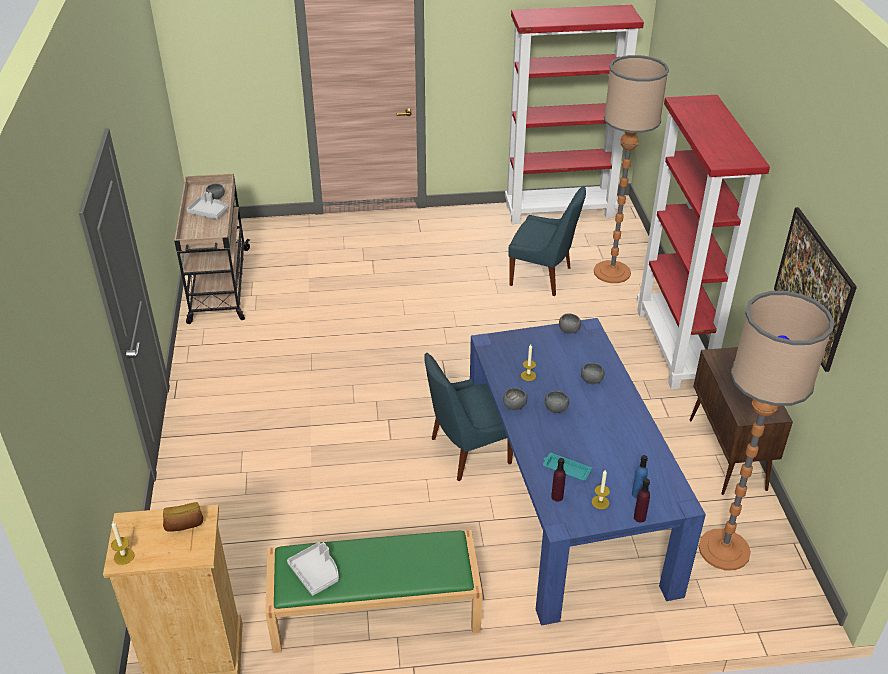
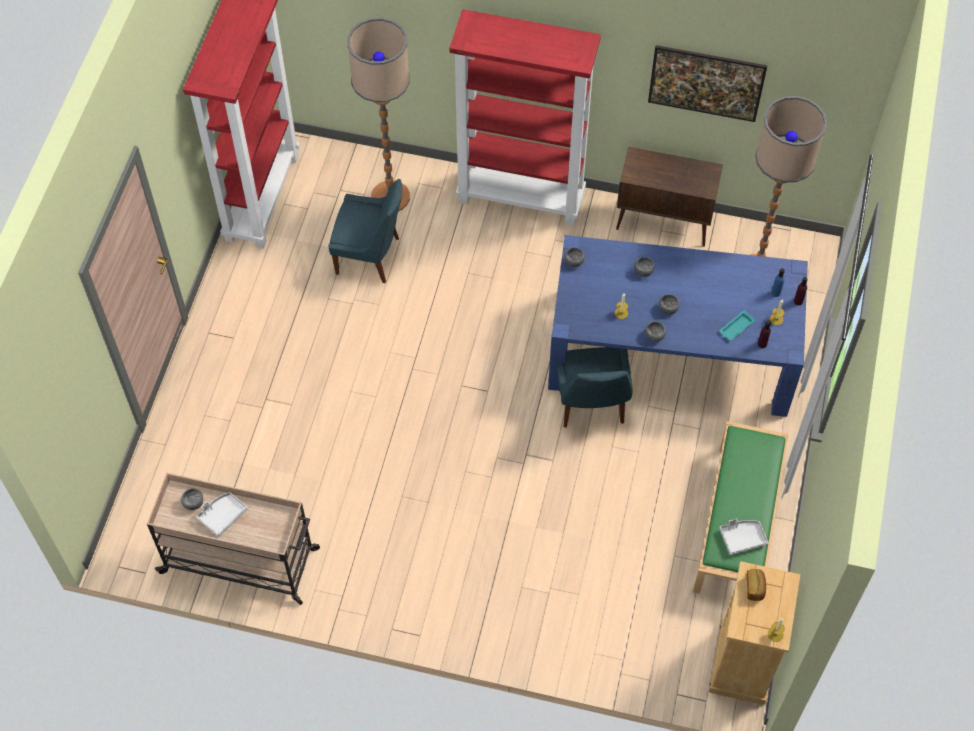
camera: 70 degrees left, 20 degrees up
blue chair [508,186,586,296] -> blue chair turned 60 degrees clockwise [329,179,402,284]

